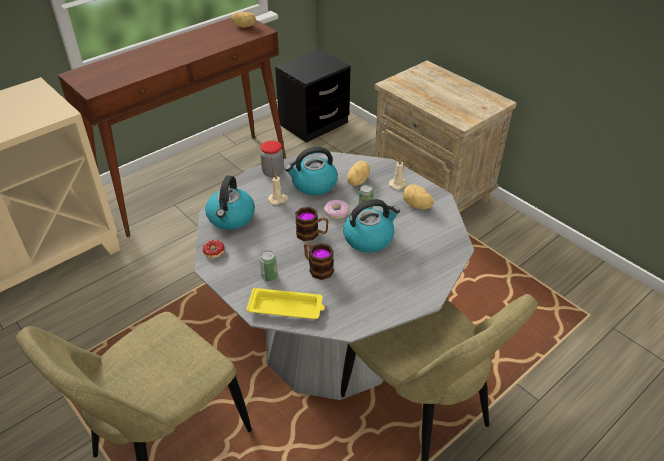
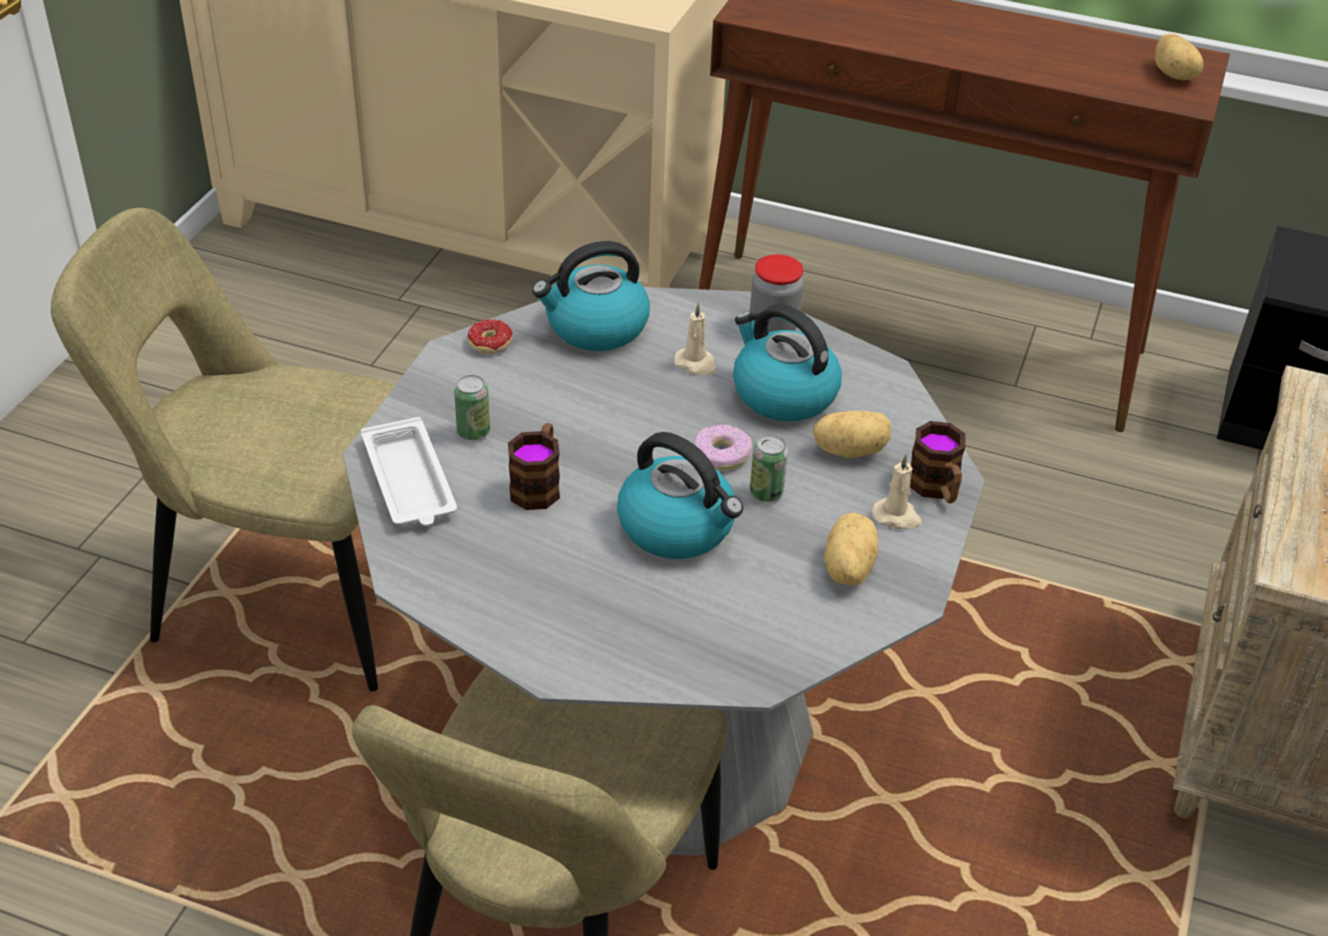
camera: 60 degrees right, 0 degrees up
yellow tray [247,288,325,319] -> white tray [361,417,457,526]
mug [295,207,328,241] -> mug moved to [910,421,966,503]

